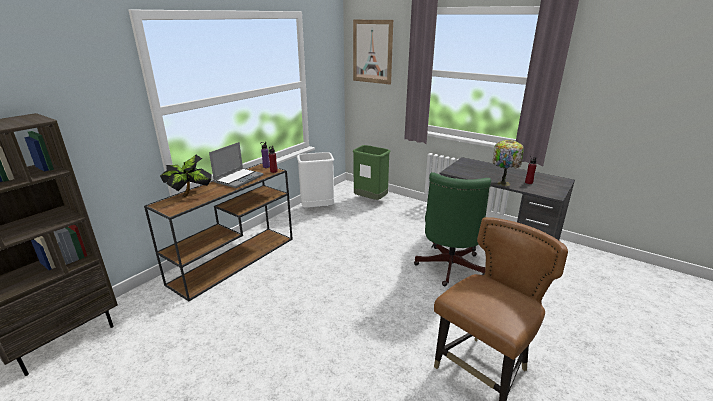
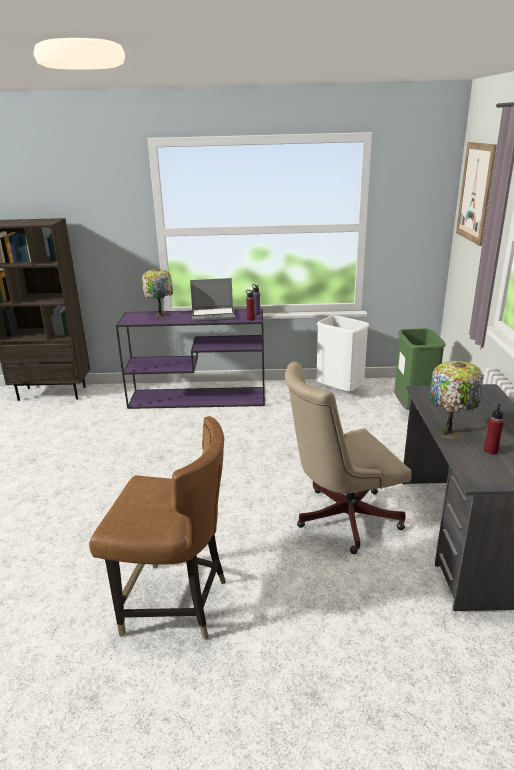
camera: 55 degrees right, 0 degrees up
brown console table [144,163,293,301] -> purple console table [116,309,265,409]
potted plant [160,155,212,197] -> table lamp [142,269,173,318]
green office chair [414,172,491,286] -> beige office chair [285,362,411,554]

